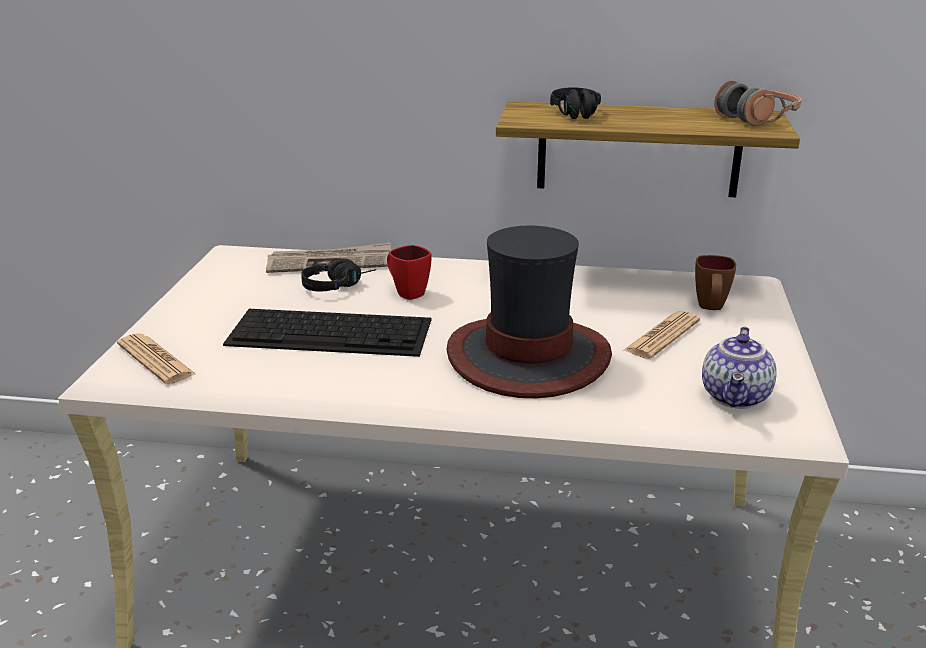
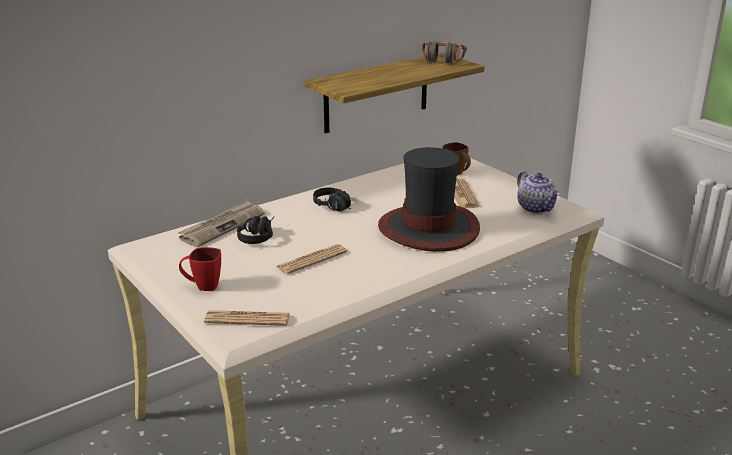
camera: 45 degrees left, 0 degrees up
keyboard [223,309,432,357] -> newspaper [276,244,347,274]
red mug [387,245,432,300] -> red mug moved to [179,247,221,291]
black headphones [550,87,601,119] -> black headphones moved to [313,188,351,212]

